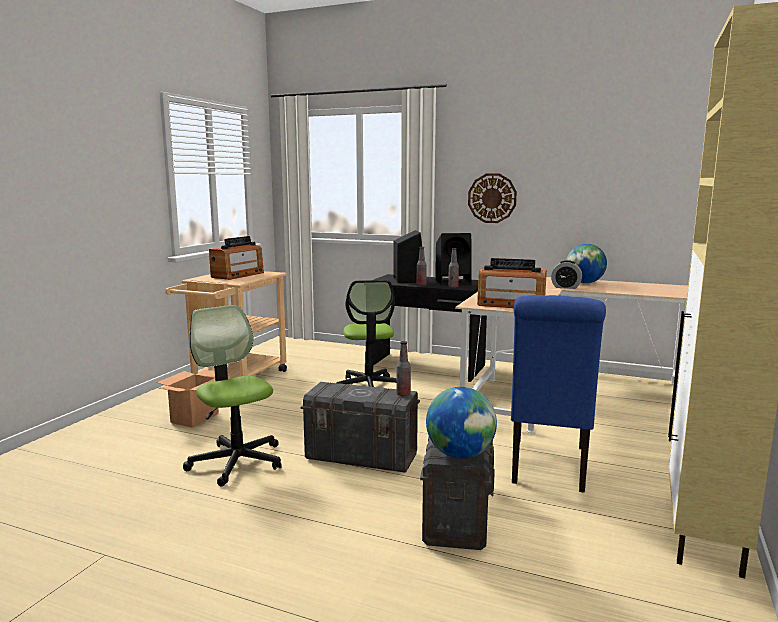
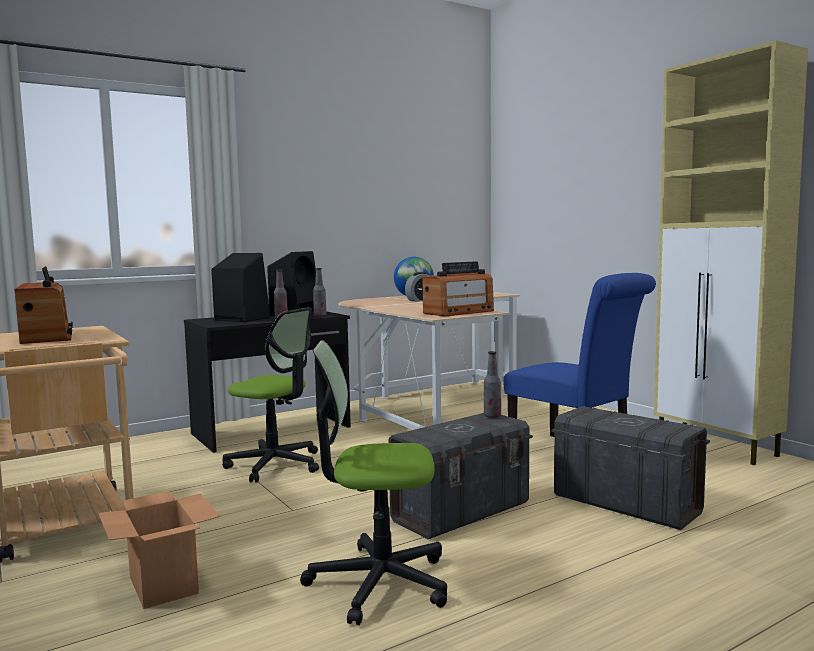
camera: 55 degrees left, 5 degrees down
globe [426,387,497,459] -> none
wall clock [468,173,517,223] -> none

